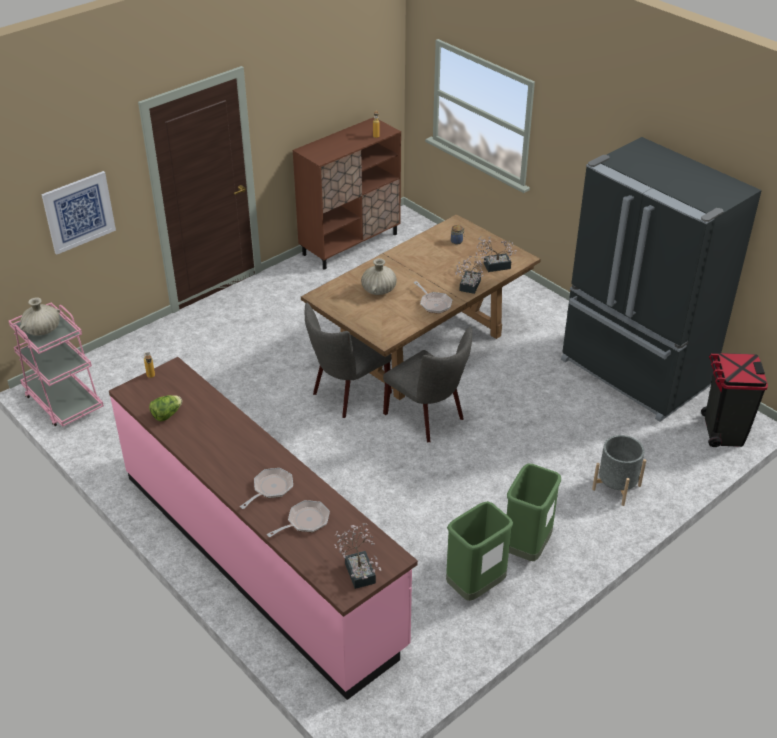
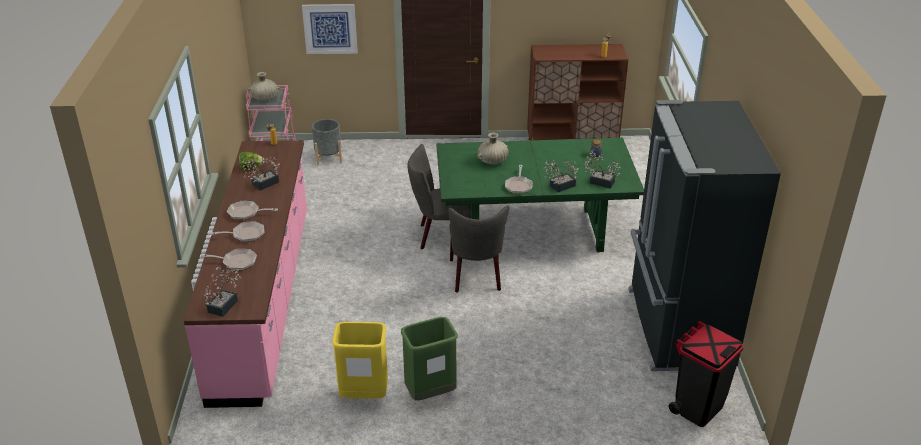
camera: 40 degrees right, 5 degrees down
brown dining table [301,214,541,400] -> green dining table [436,138,644,252]
green trash can [446,501,513,601] -> yellow trash can [332,322,388,399]
grey planter [592,435,646,506] -> grey planter moved to [312,119,342,165]
none -> frying pan [227,201,278,220]
none -> potted plant [242,156,280,191]

